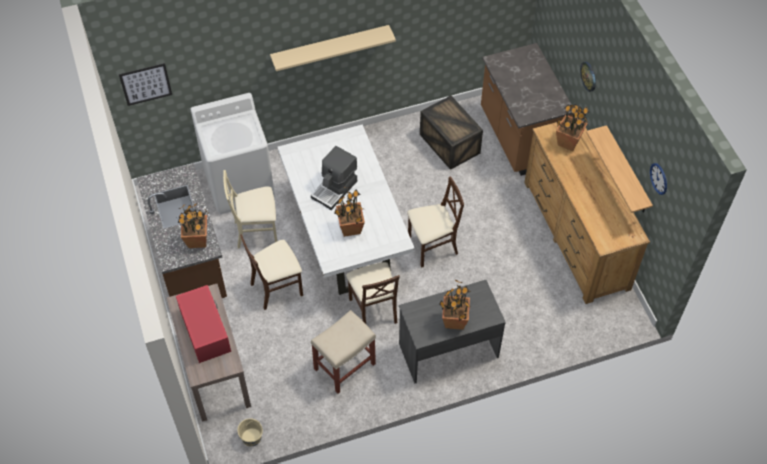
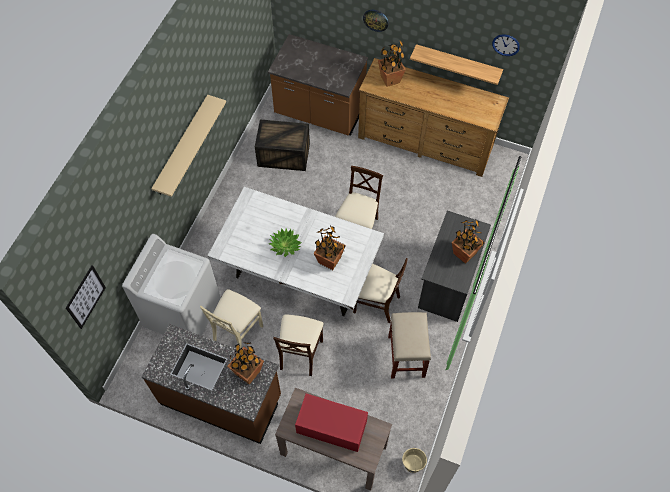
camera: 50 degrees left, 5 degrees up
coffee machine [311,146,357,210] -> potted plant [268,228,302,257]

